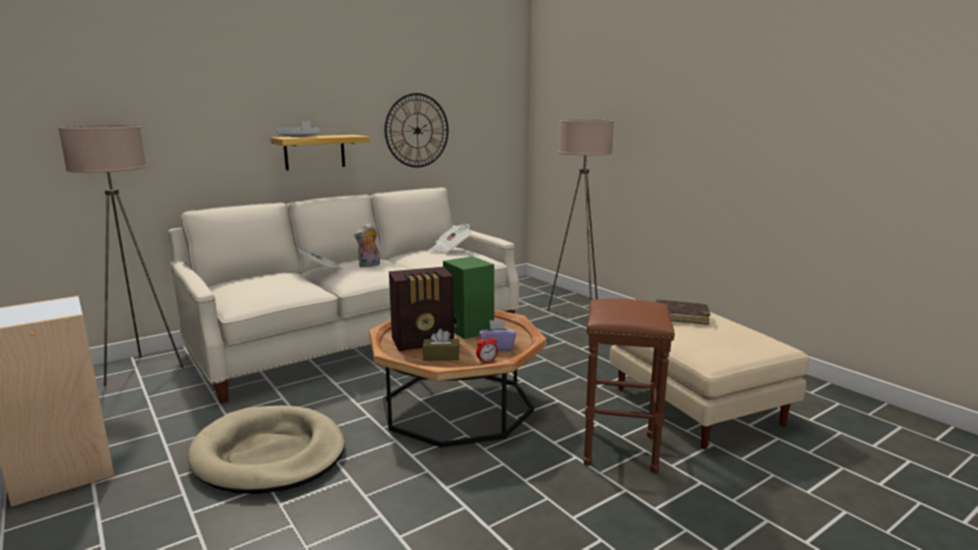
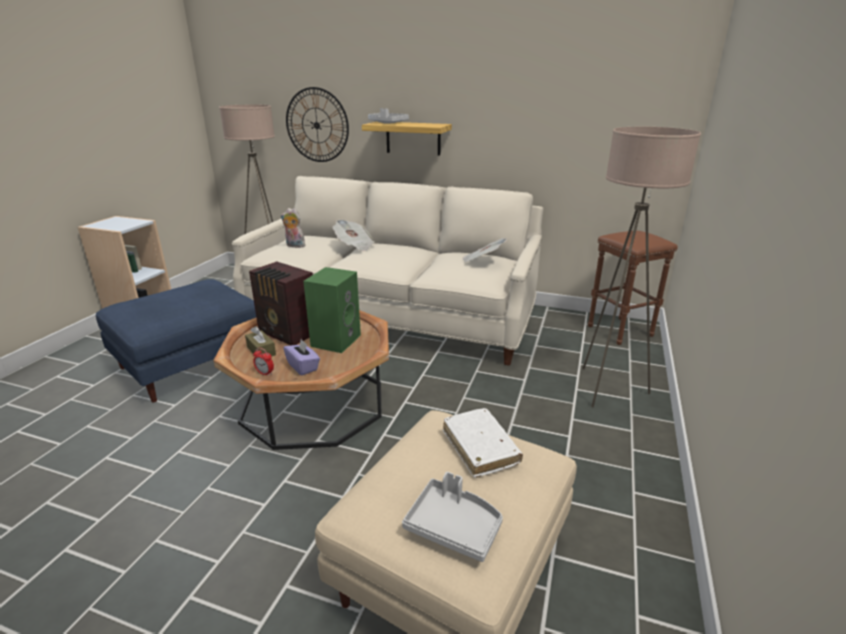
camera: 55 degrees right, 10 degrees up
beige dog bed [188,405,345,494] -> blue ottoman [96,279,256,403]
plush toy [354,223,380,267] -> plush toy moved to [281,208,305,248]
wall clock [385,93,449,167] -> wall clock moved to [286,87,349,162]
brown stool [583,299,675,473] -> brown stool moved to [588,231,678,345]
brown book [655,299,710,325] -> white book [443,408,523,478]
none -> grey tray [402,472,503,562]

